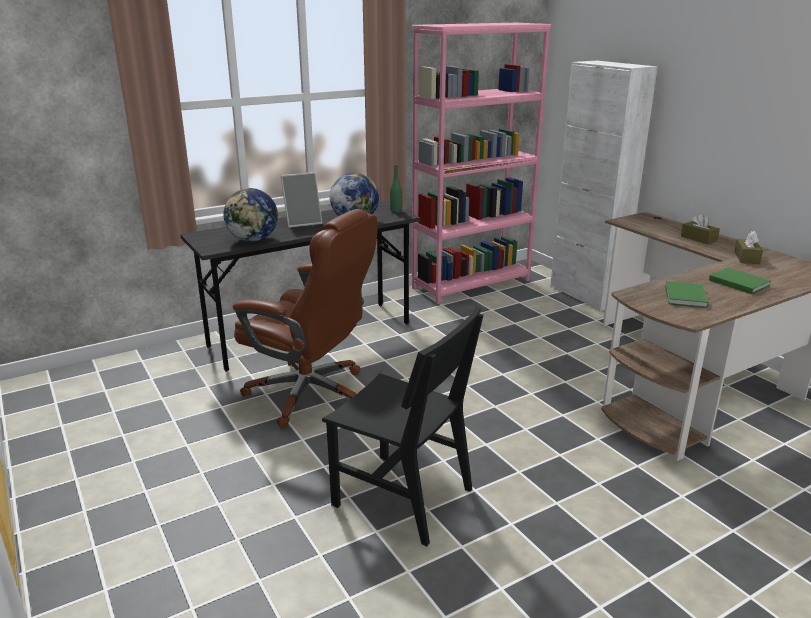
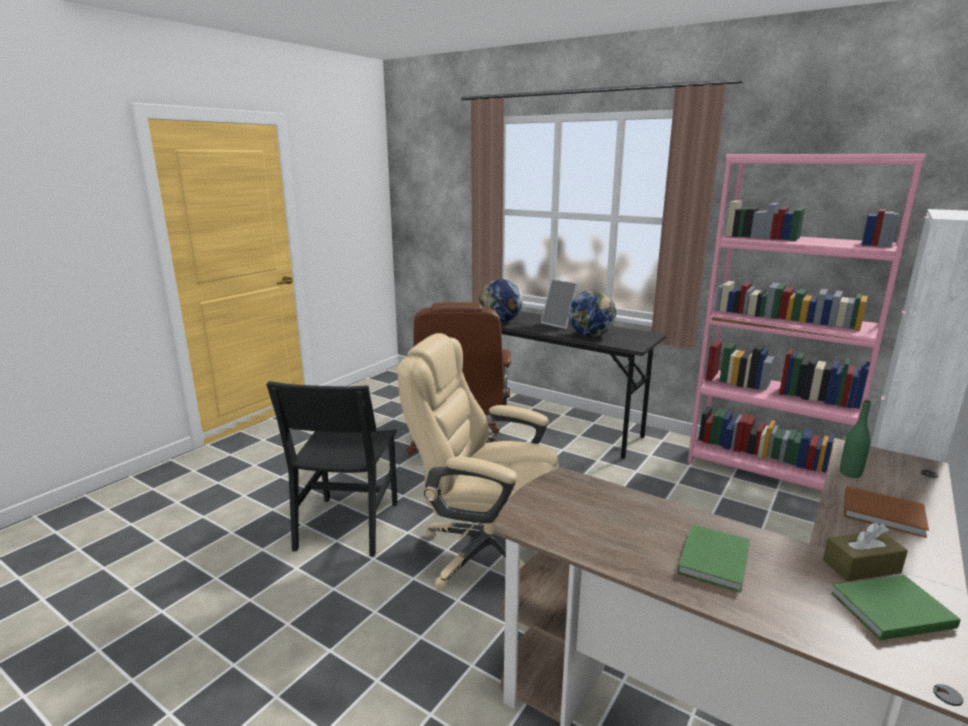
camera: 65 degrees right, 5 degrees down
green bottle [390,165,402,213] -> green bottle moved to [840,400,871,478]
green book [665,281,709,308] -> green book moved to [831,575,961,640]
brown tissue box [681,213,720,245] -> brown book [844,486,929,538]
none -> beige office chair [398,333,559,591]

